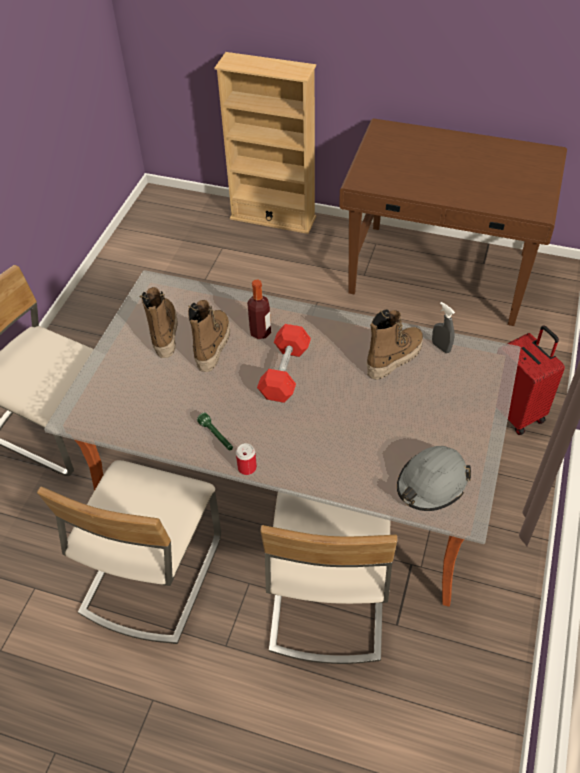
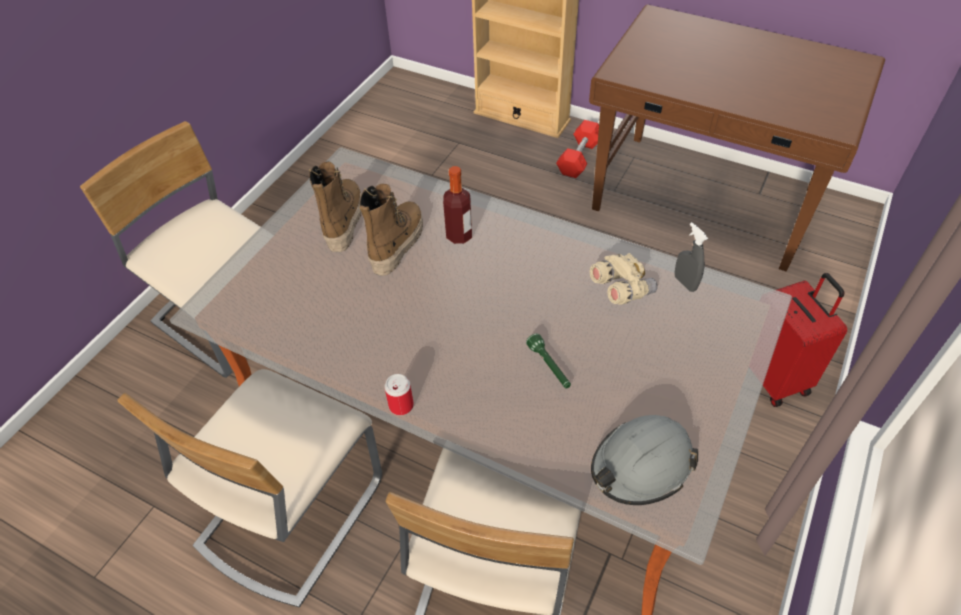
camera: 10 degrees right, 0 degrees up
green flashlight [197,412,233,451] -> green flashlight moved to [526,333,571,388]
red dumbbell [257,324,311,403] -> red dumbbell moved to [556,120,599,178]
boot [366,309,423,380] -> beige binoculars [590,253,658,305]

